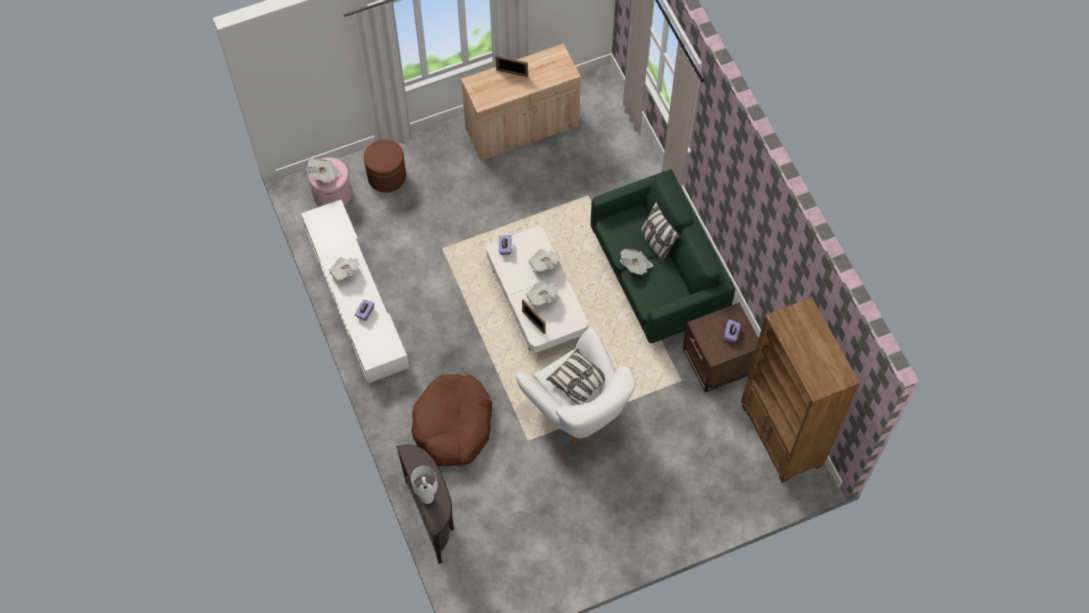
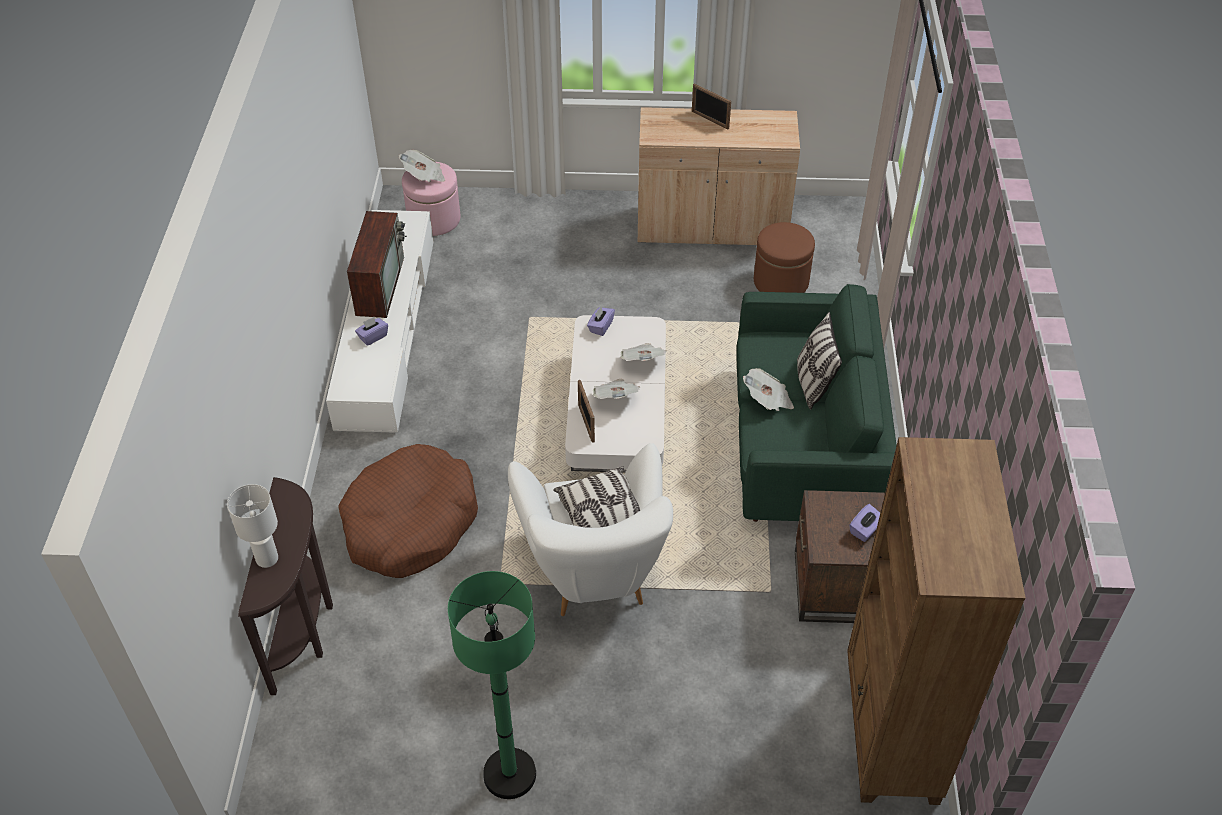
camera: 25 degrees right, 15 degrees down
newspaper [328,257,360,280] -> television [347,211,407,318]
brown ottoman [364,140,406,193] -> brown ottoman moved to [754,222,815,293]
none -> green floor lamp [448,571,536,799]

